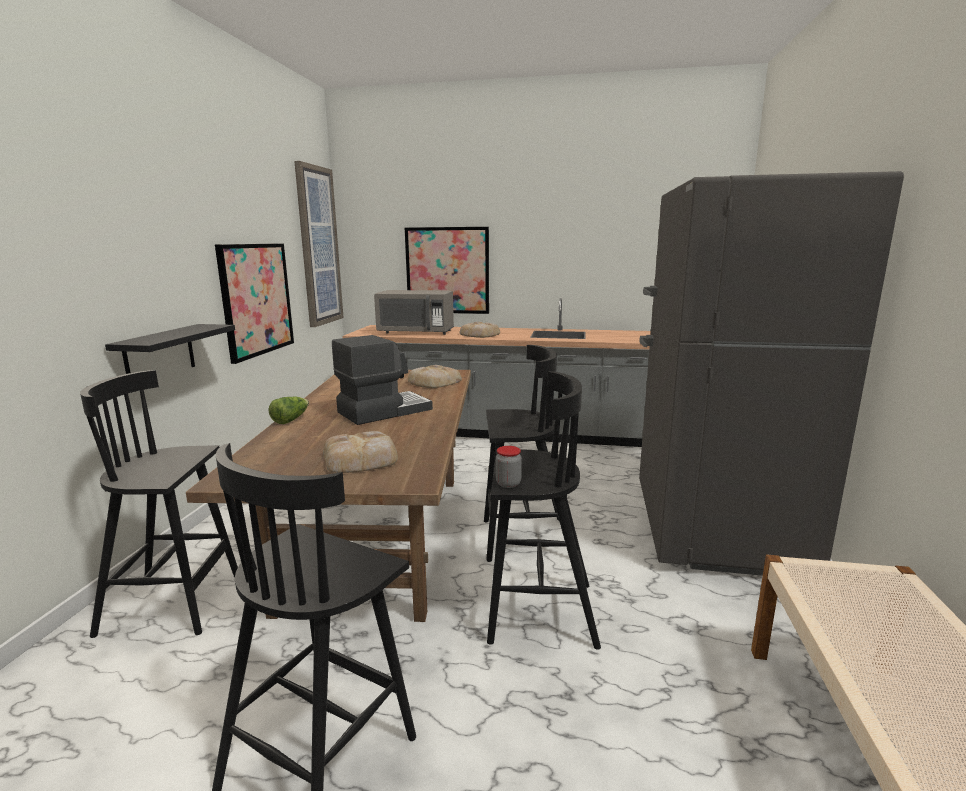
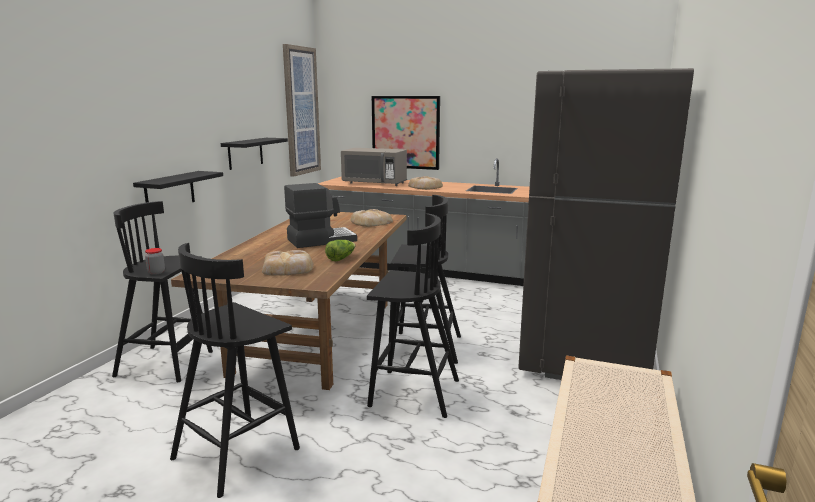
camera: 10 degrees right, 0 degrees up
picture [215,243,294,364] -> black shelf [221,138,288,170]
lettuce [268,397,309,424] -> lettuce moved to [325,240,356,261]
jar [496,446,522,488] -> jar moved to [145,248,165,275]

